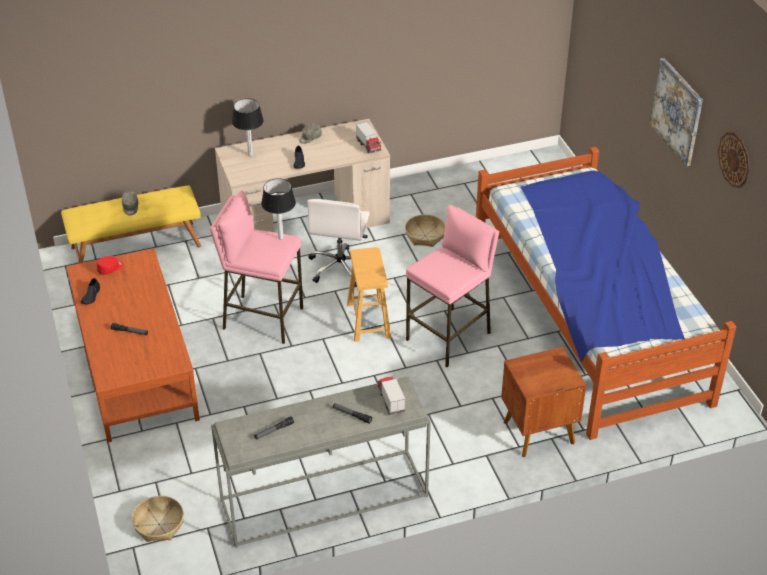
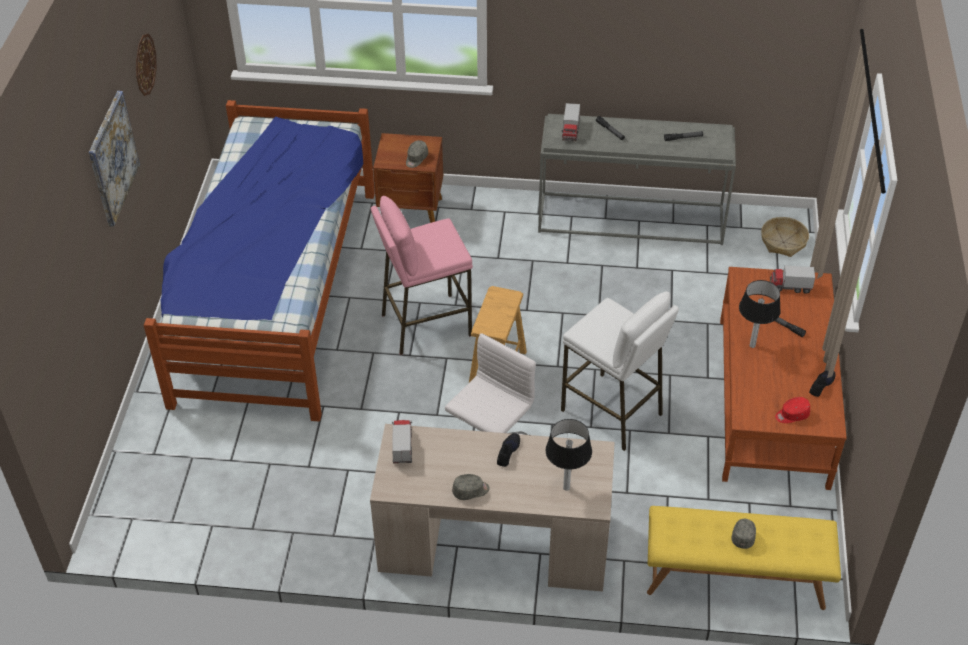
camera: 155 degrees left, 5 degrees up
pink stool [210,190,303,344] -> white stool [561,291,679,451]
table lamp [261,179,296,240] -> table lamp moved to [739,280,781,348]
basket [405,214,445,247] -> none
none -> grey cap [406,140,428,168]
none -> toy truck [770,266,815,294]

